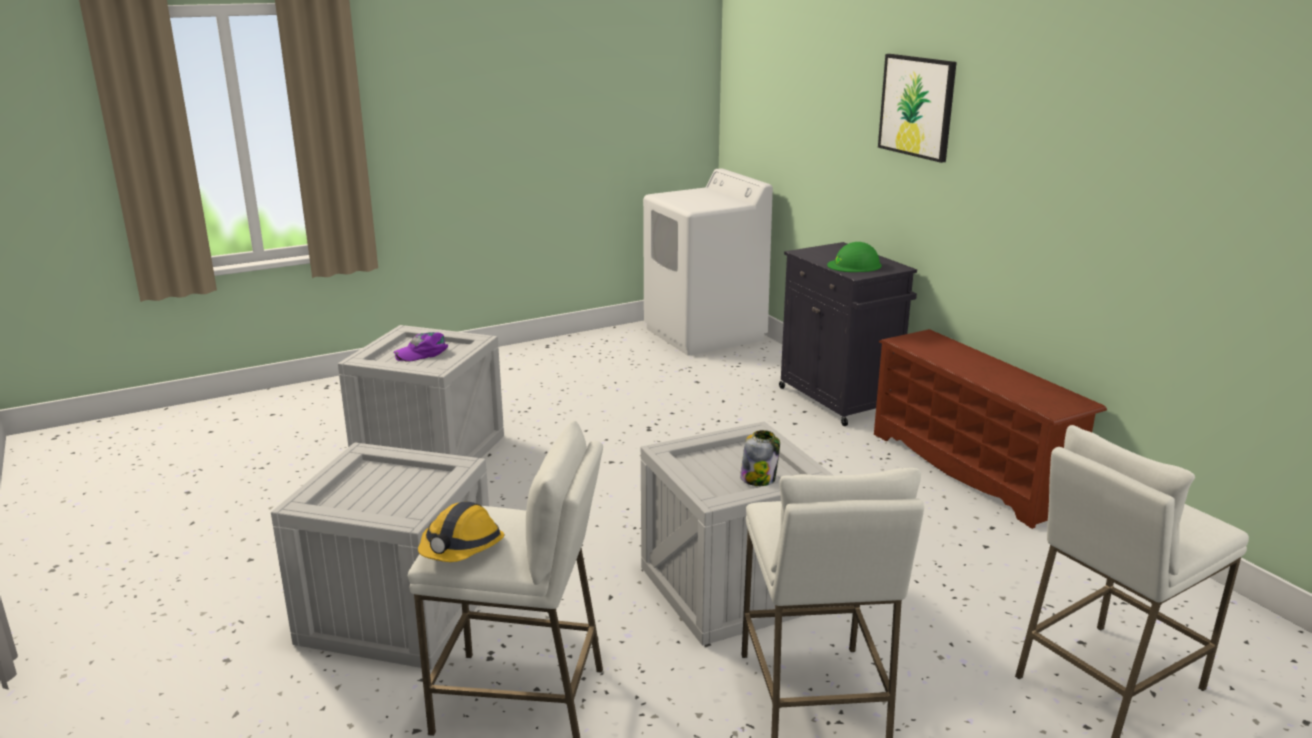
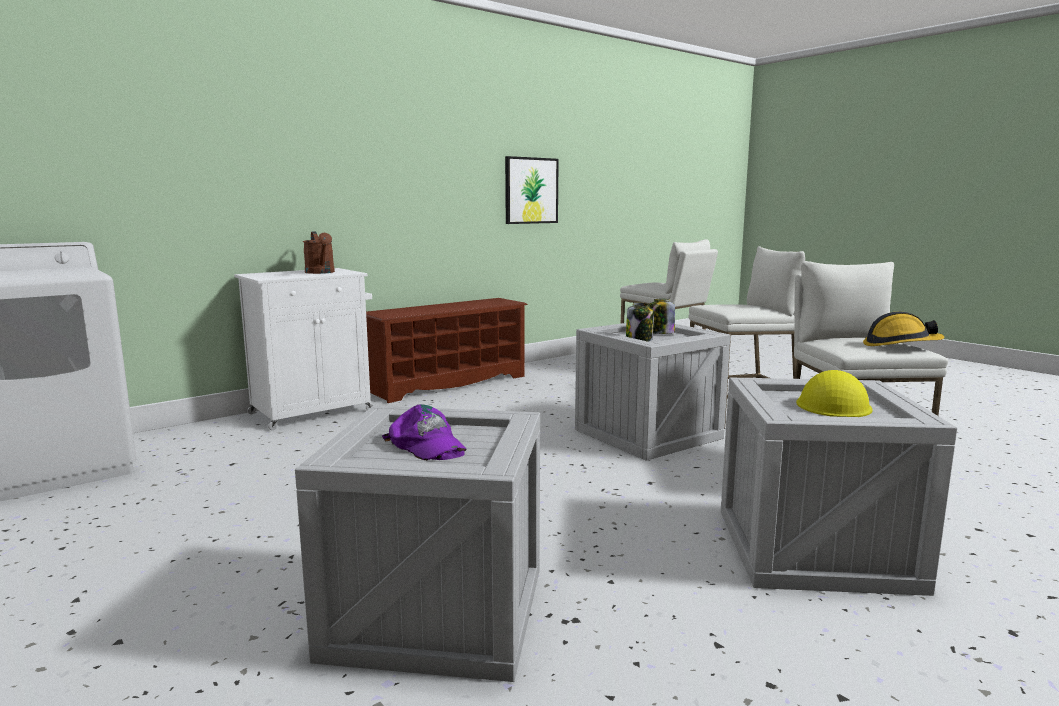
camera: 100 degrees left, 10 degrees down
black cabinet [779,242,917,426] -> white cabinet [234,268,373,430]
green hard hat [827,242,882,272] -> brown watering can [303,232,335,274]
picture [878,54,957,163] -> picture moved to [505,156,559,224]
none -> jar [626,303,654,342]
none -> yellow hard hat [796,370,873,417]

